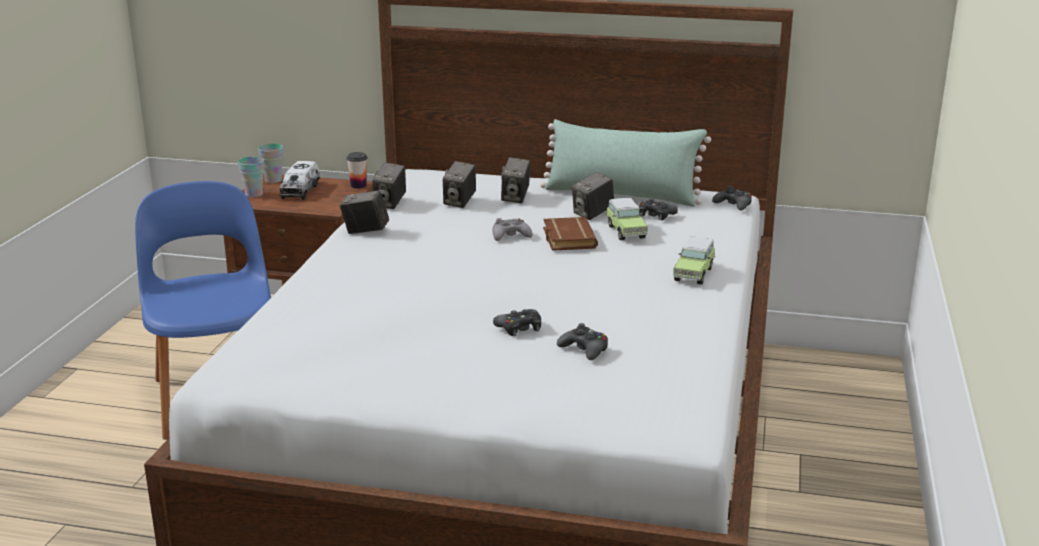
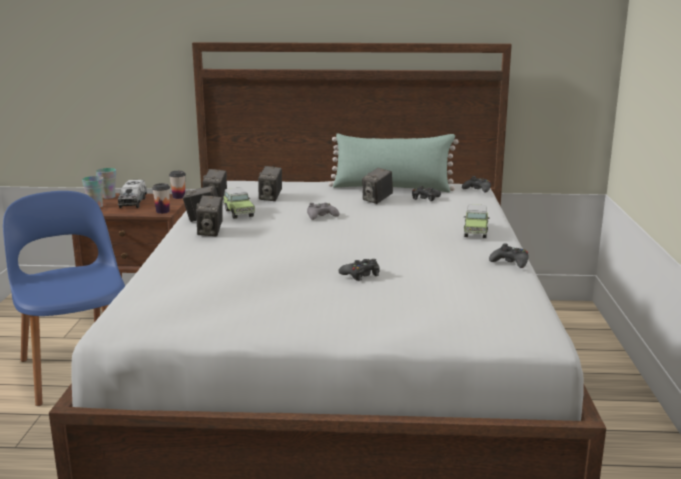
camera: 10 degrees left, 5 degrees down
camera [501,157,530,203] -> camera moved to [196,195,223,236]
brown book [543,217,598,251] -> none
black game controller [557,323,608,360] -> black game controller moved to [489,243,529,268]
toy car [606,198,648,240] -> toy car moved to [223,188,255,219]
none -> cup [152,183,170,214]

